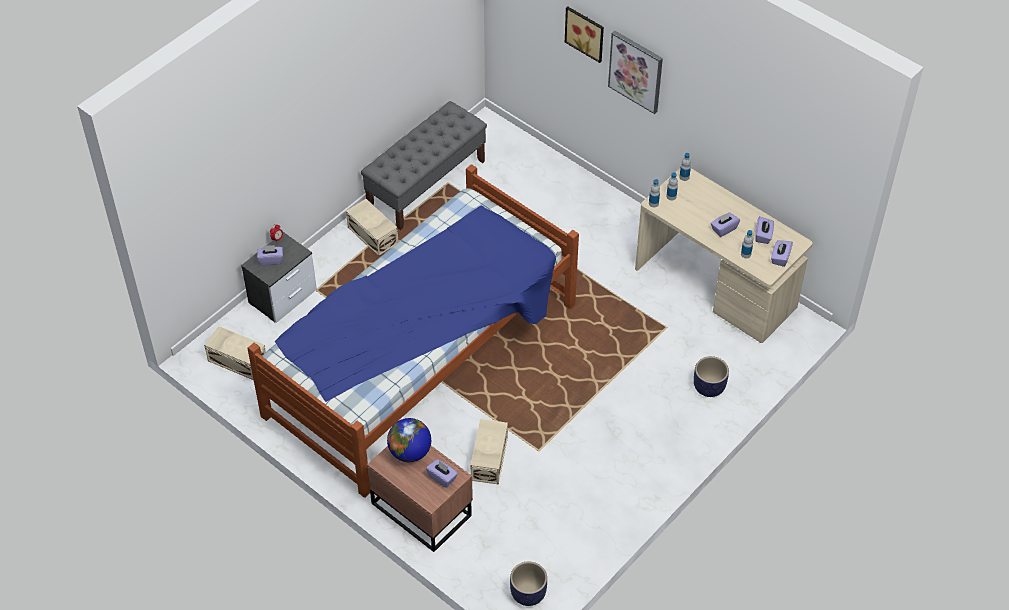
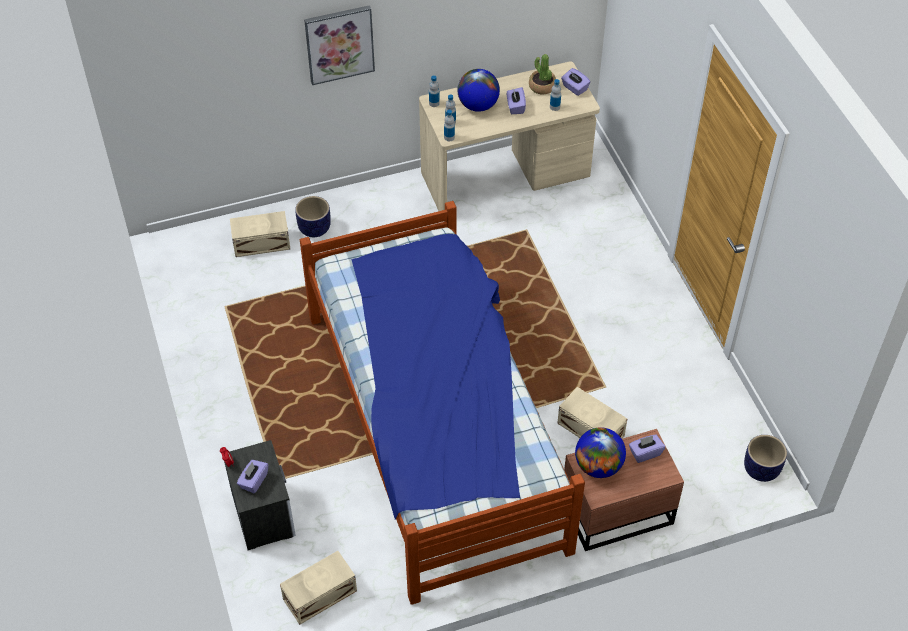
camera: 60 degrees left, 0 degrees up
beige storage box [346,199,398,256] -> beige storage box moved to [230,211,291,257]
grey bench [361,101,487,230] -> none
picture [565,6,604,63] -> none
planter [694,356,729,397] -> planter moved to [295,196,331,237]
purple tissue box [755,216,774,244] -> potted plant [529,54,556,94]
none -> globe [457,69,500,112]

